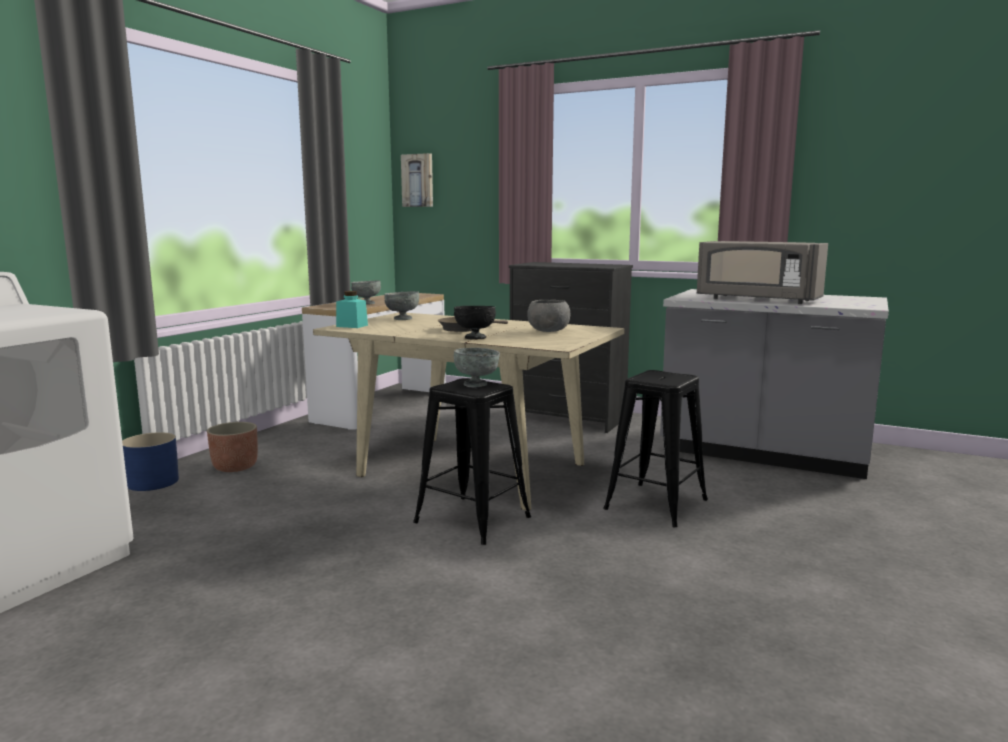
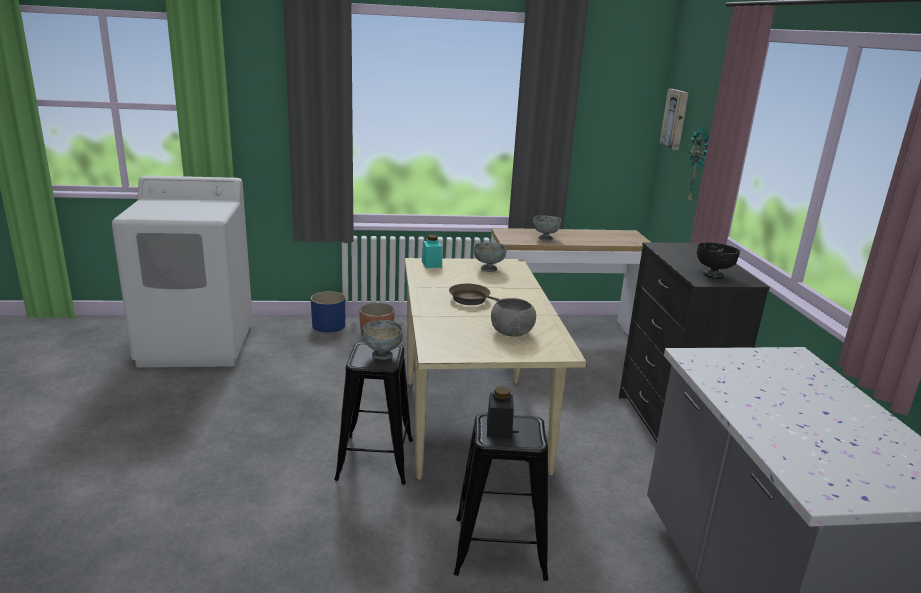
camera: 55 degrees right, 10 degrees up
black bowl [454,306,496,339] -> black bowl moved to [697,242,740,279]
grey microwave [697,241,828,304] -> none
none -> black jar [487,386,514,438]
none -> wall clock [687,127,709,202]

